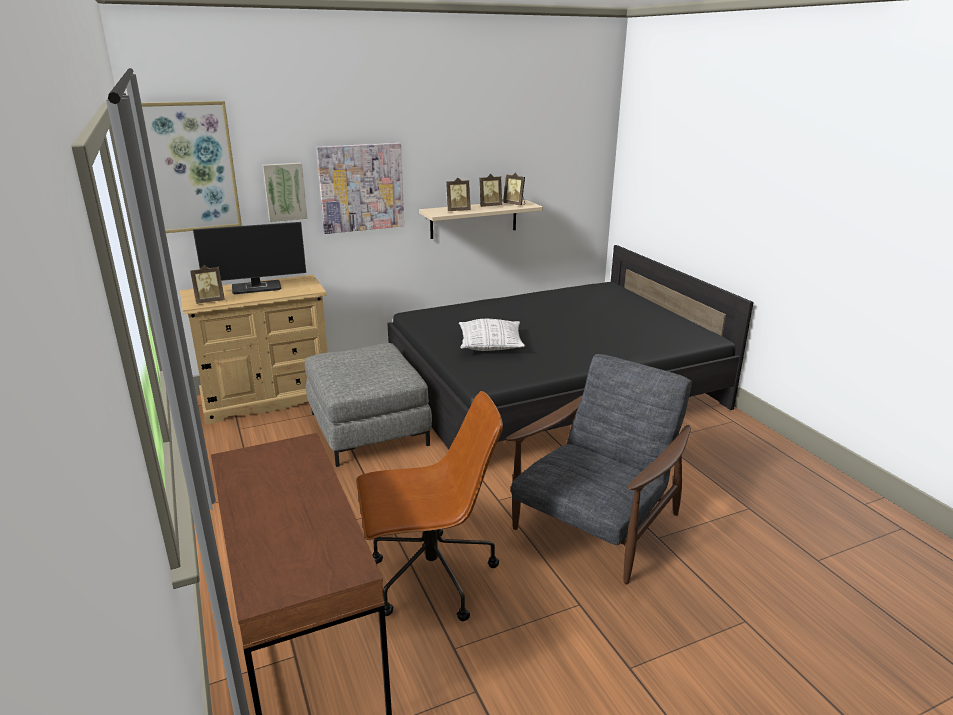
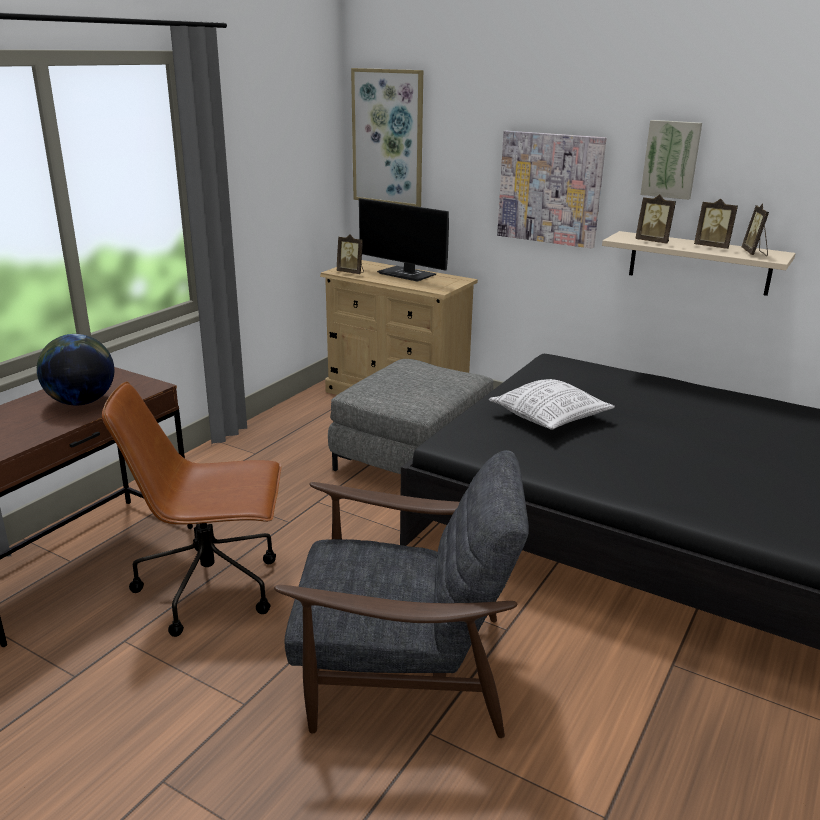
camera: 55 degrees right, 0 degrees up
picture [262,163,307,222] -> picture moved to [640,120,702,200]
brown office chair [356,391,503,621] -> brown office chair turned 135 degrees clockwise [102,382,282,637]
none -> globe [37,334,114,406]

